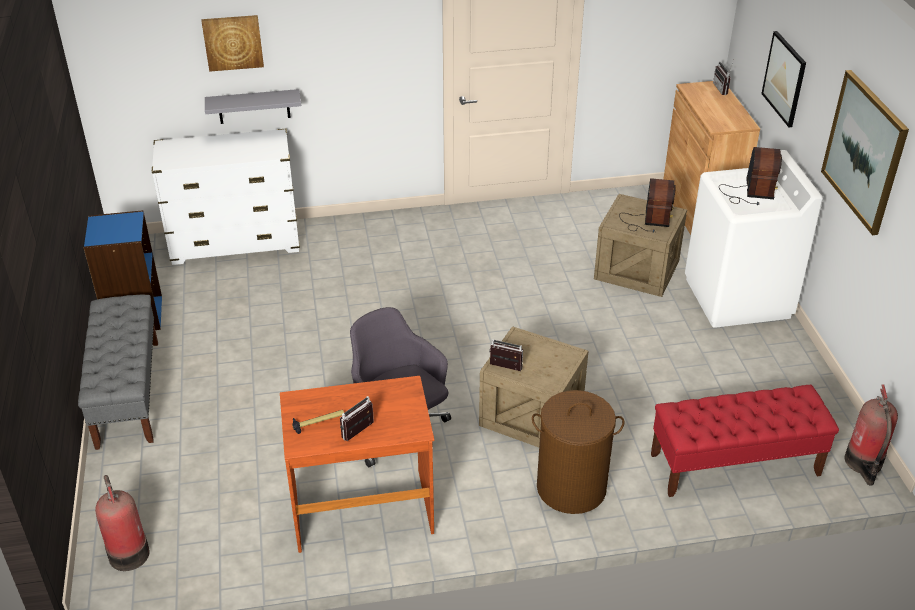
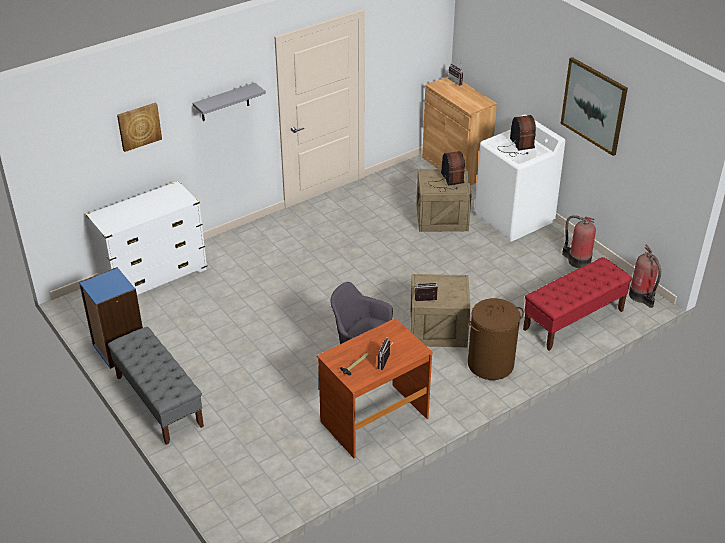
camera: 25 degrees left, 0 degrees up
fire extinguisher [95,475,150,571] -> fire extinguisher moved to [562,215,596,268]
grey shelf [205,89,301,124] -> grey shelf moved to [193,83,266,121]
picture [761,31,806,127] -> none

